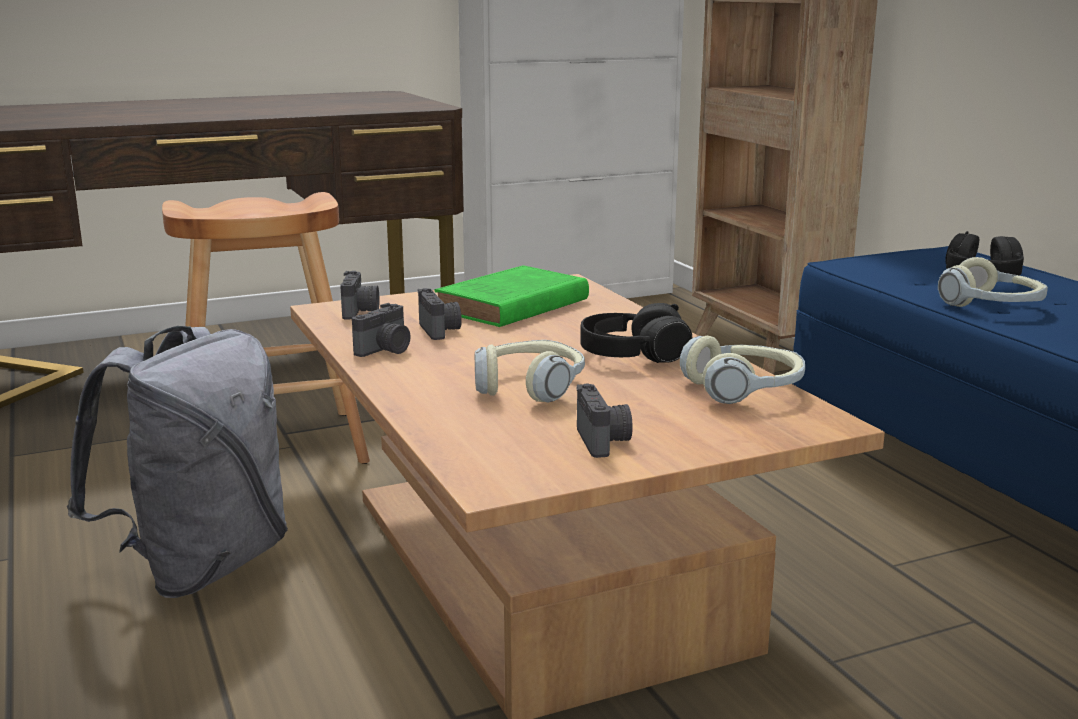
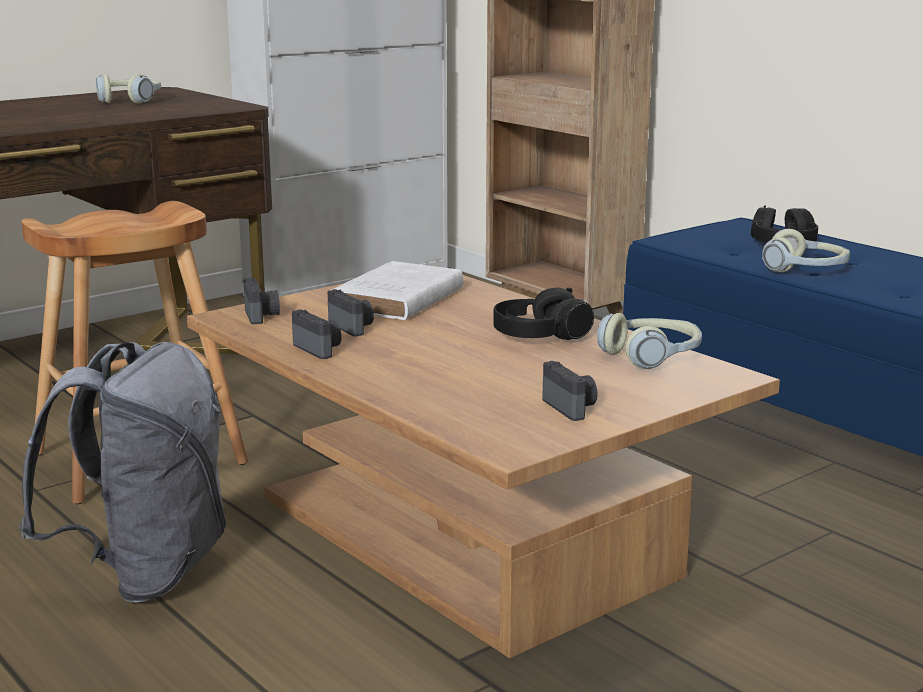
camera: 15 degrees left, 0 degrees up
camera [352,303,411,357] -> camera turned 60 degrees counterclockwise [292,309,342,359]
green book [434,265,589,327] -> white book [332,261,463,320]
headphones [475,340,585,402] -> headphones moved to [96,74,161,104]

